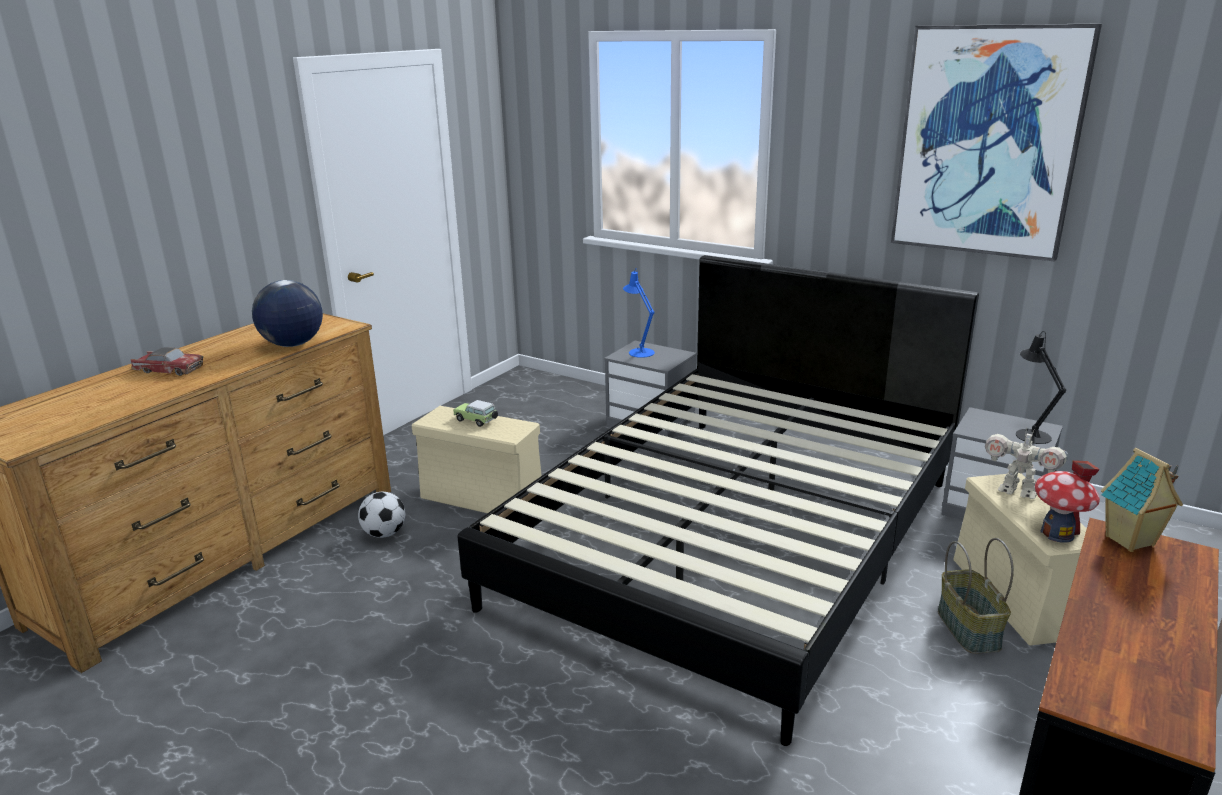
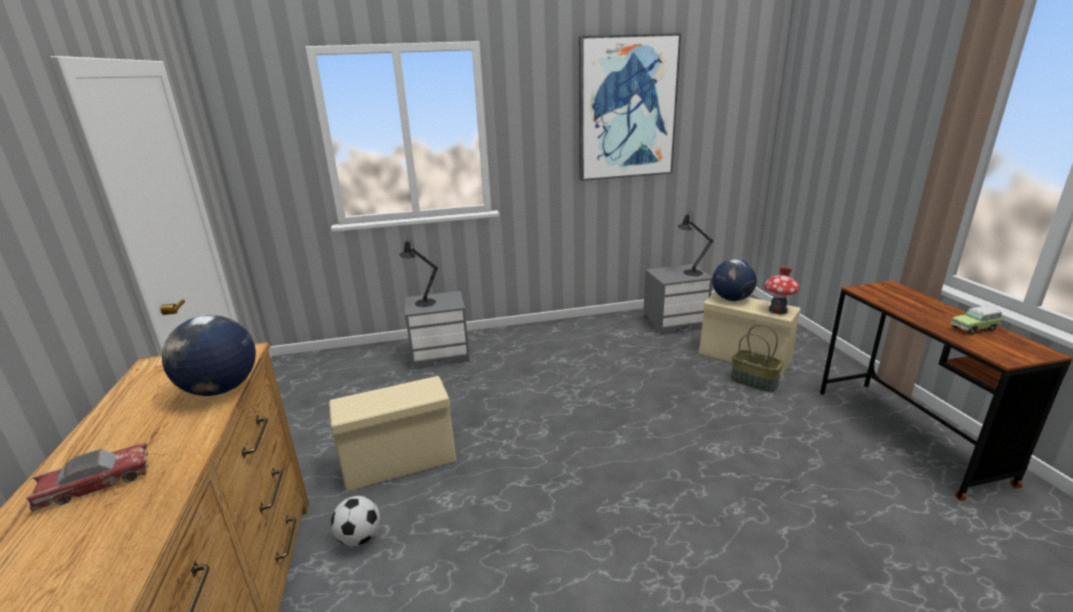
camera: 45 degrees left, 0 degrees up
toy car [453,400,498,427] -> toy car moved to [950,306,1002,335]
black bed [458,255,979,746] -> none
blue table lamp [623,268,655,358] -> black table lamp [399,238,438,307]
toy robot [985,427,1068,499] -> globe [712,259,757,301]
toy house [1101,448,1183,552] -> none

